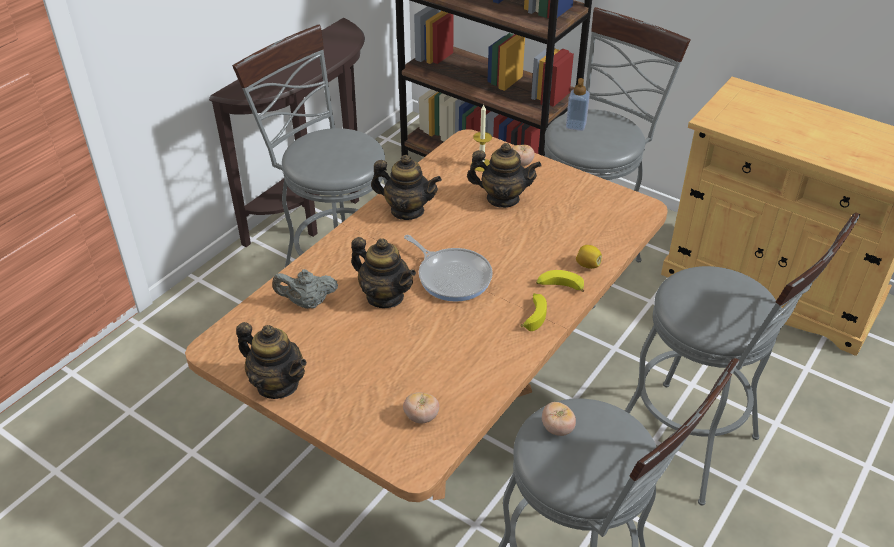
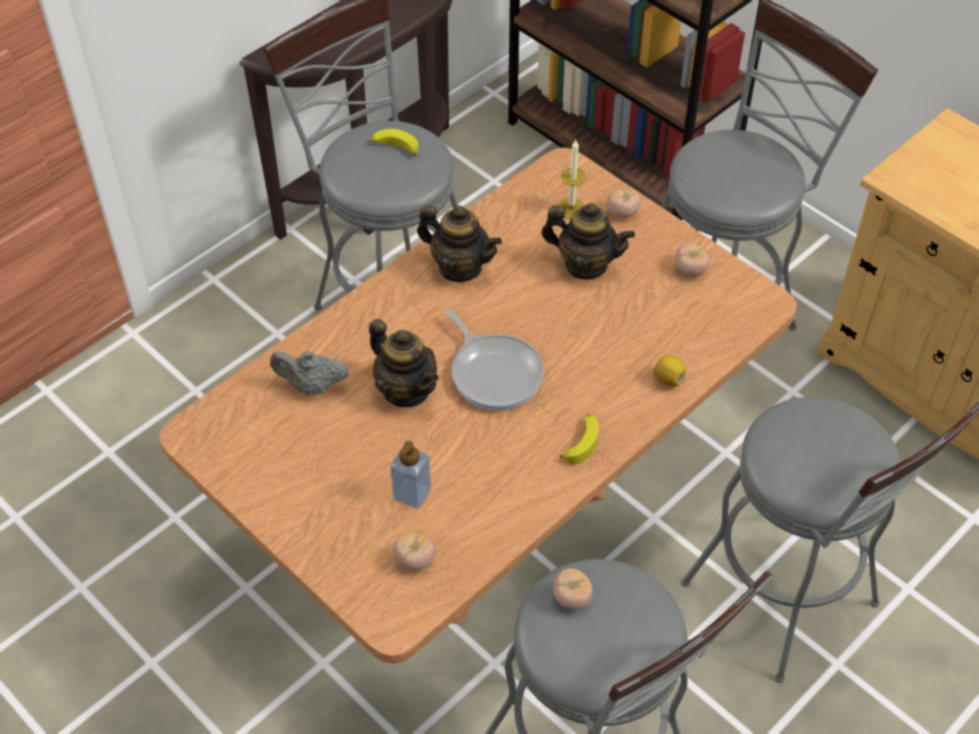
camera: 10 degrees right, 10 degrees up
teapot [236,322,307,399] -> none
banana [536,270,584,292] -> banana moved to [370,129,419,156]
soap dispenser [566,78,590,131] -> soap dispenser moved to [390,441,431,509]
none -> tomato [675,243,709,277]

